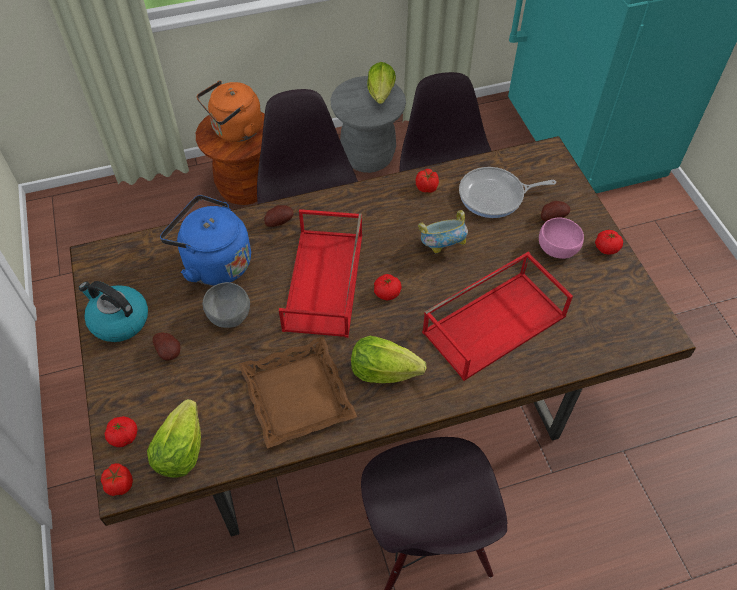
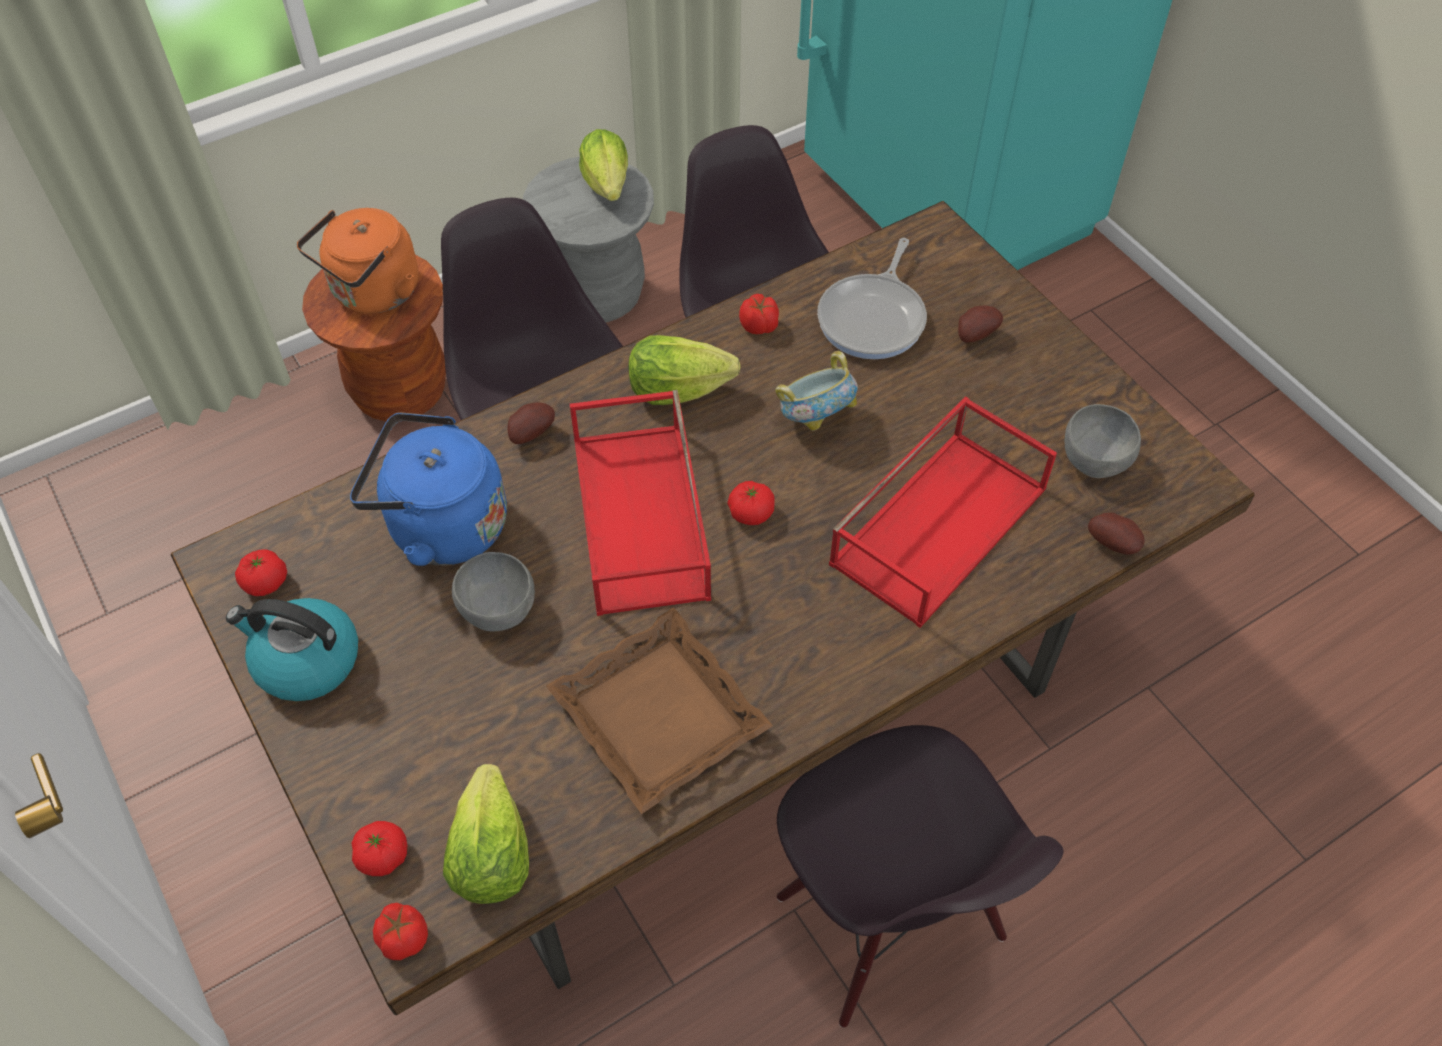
camera: 15 degrees left, 0 degrees up
potato [153,333,180,361] -> potato moved to [1088,512,1145,555]
lettuce [351,336,426,383] -> lettuce moved to [629,335,741,405]
frying pan [459,167,556,218] -> frying pan turned 45 degrees counterclockwise [817,238,927,359]
pink bowl [539,218,584,259] -> none
tomato [595,230,623,255] -> tomato moved to [235,549,287,596]
none -> grey bowl [1065,404,1141,478]

